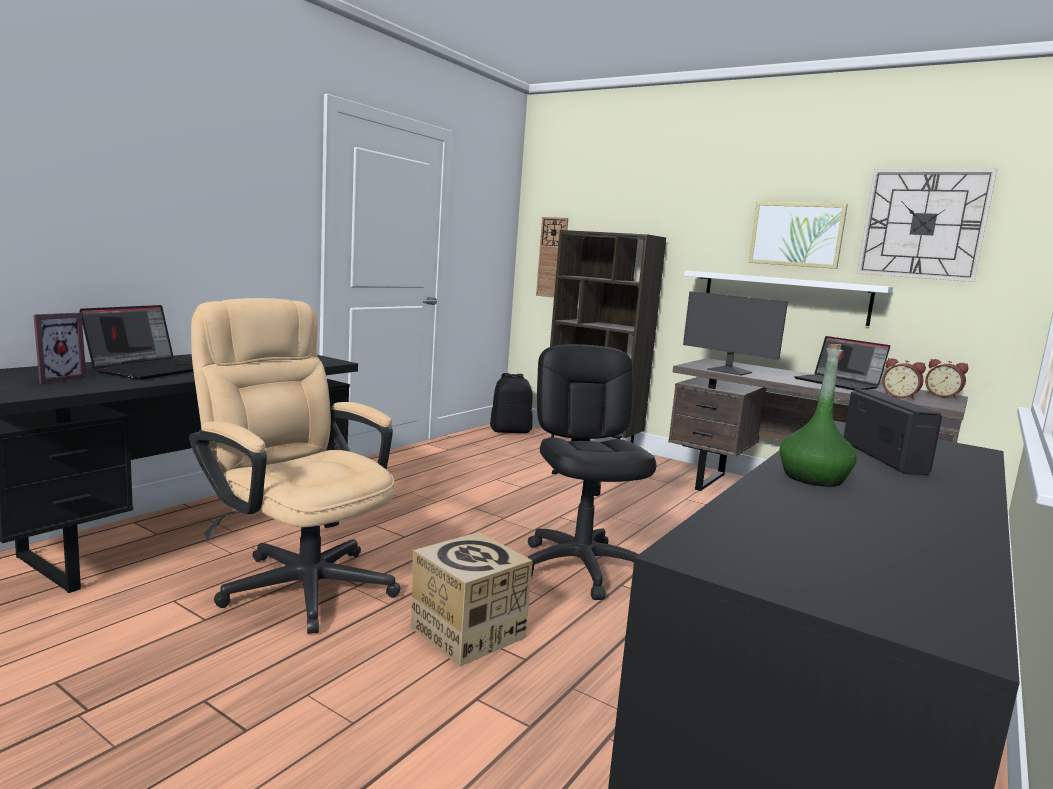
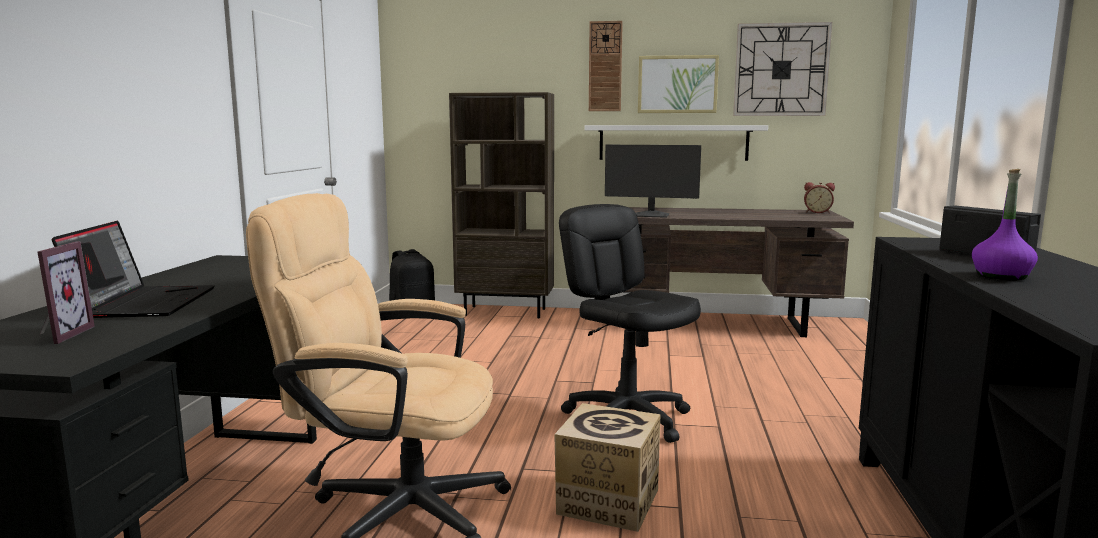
camera: 25 degrees left, 0 degrees up
wall clock [536,217,568,298] -> wall clock moved to [589,21,623,111]
green bottle [780,344,857,487] -> purple bottle [972,169,1038,280]
laptop [794,336,891,390] -> none
alarm clock [882,358,926,400] -> none

